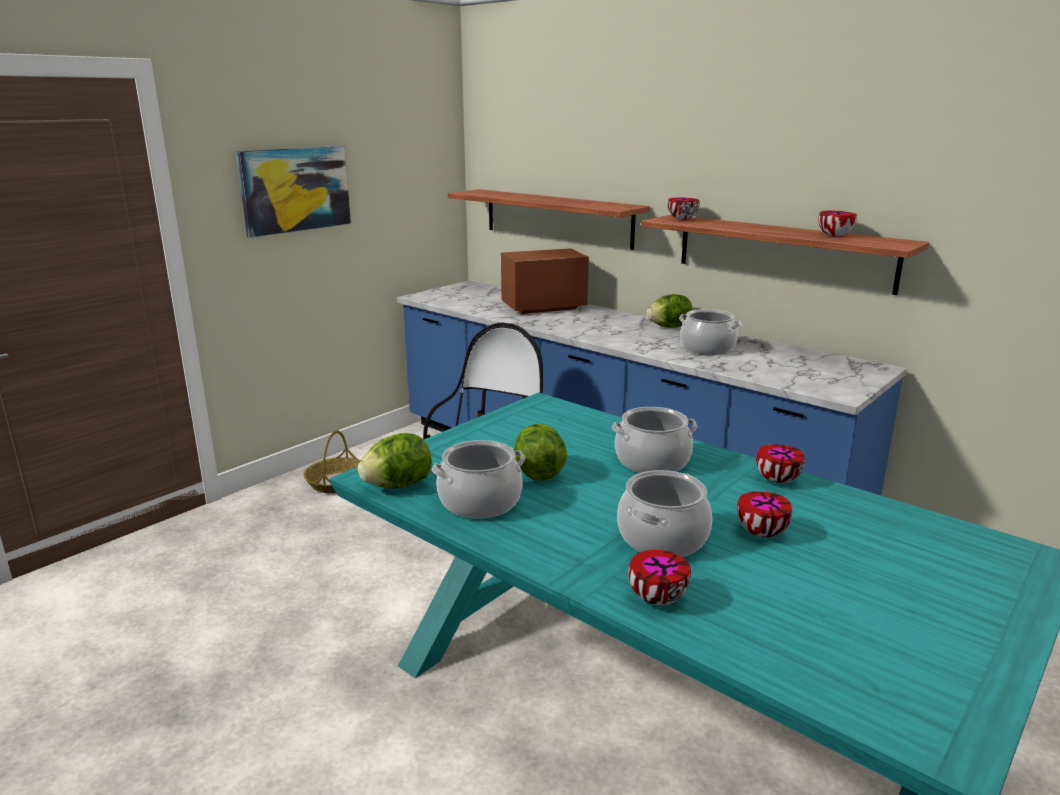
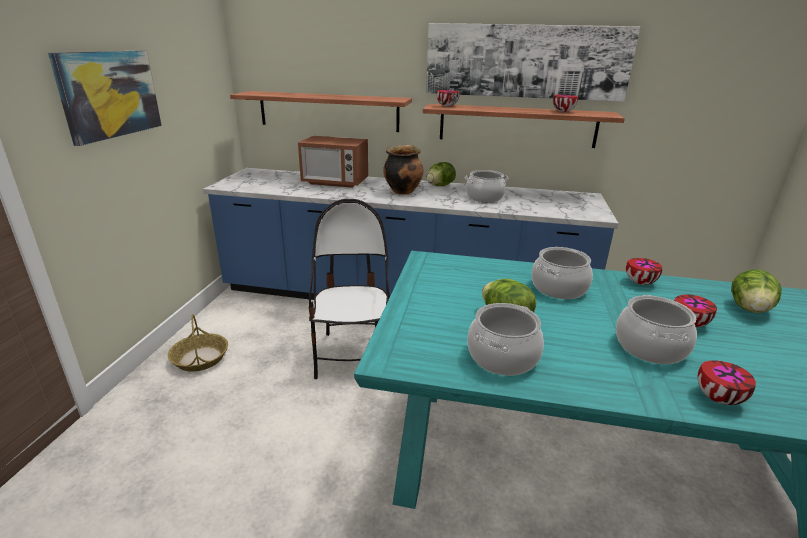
camera: 30 degrees left, 5 degrees up
lettuce [358,433,432,488] -> lettuce moved to [731,269,782,313]
microwave [501,248,589,314] -> microwave turned 120 degrees counterclockwise [298,136,368,188]
none -> cooking pot [383,145,424,195]
none -> picture [426,23,640,102]

